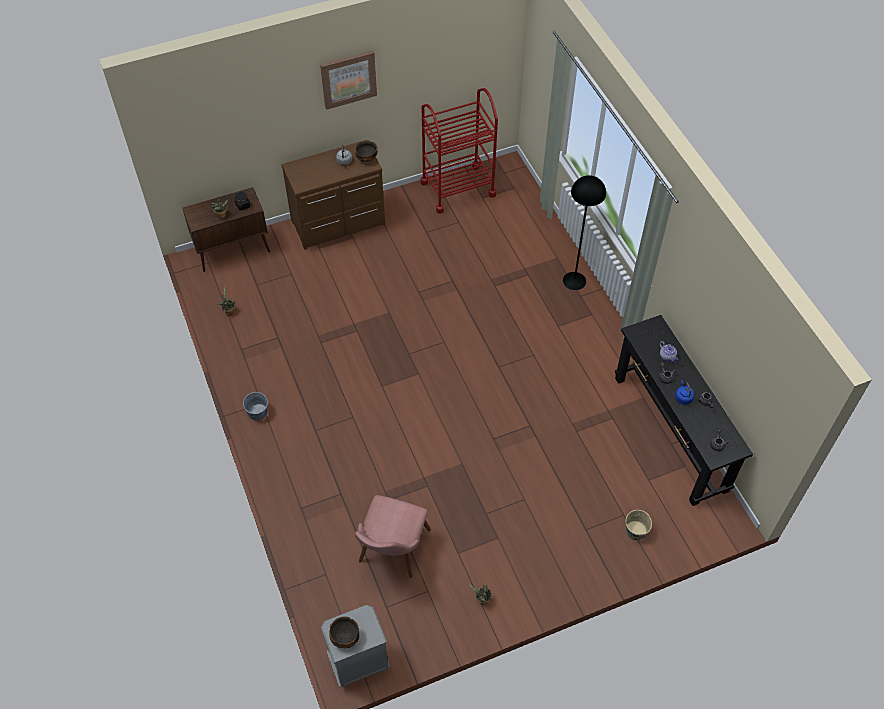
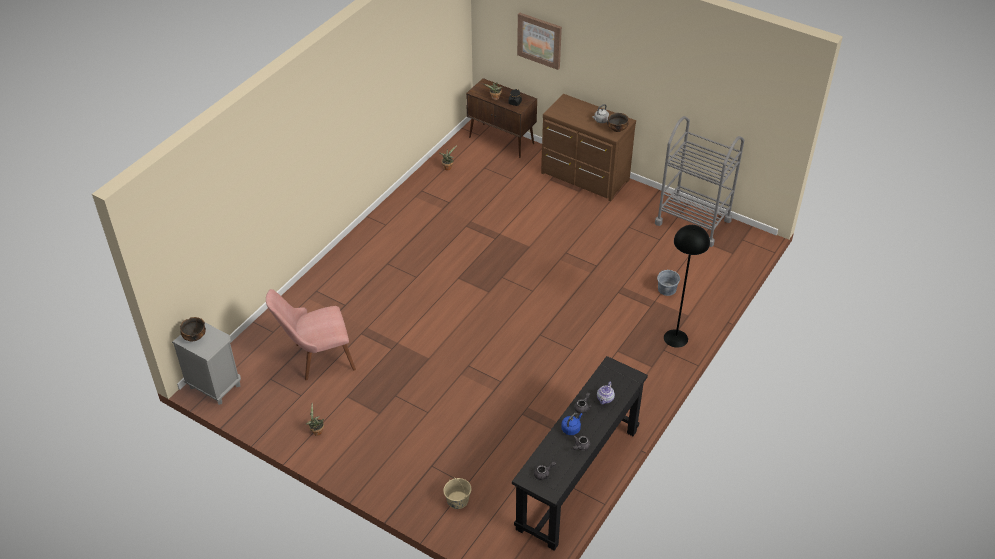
camera: 55 degrees right, 10 degrees down
grey bucket [243,392,268,421] -> grey bucket moved to [657,270,680,296]
picture [320,50,377,110] -> picture moved to [517,13,562,70]
red cart [421,88,498,214] -> grey cart [655,116,744,247]

